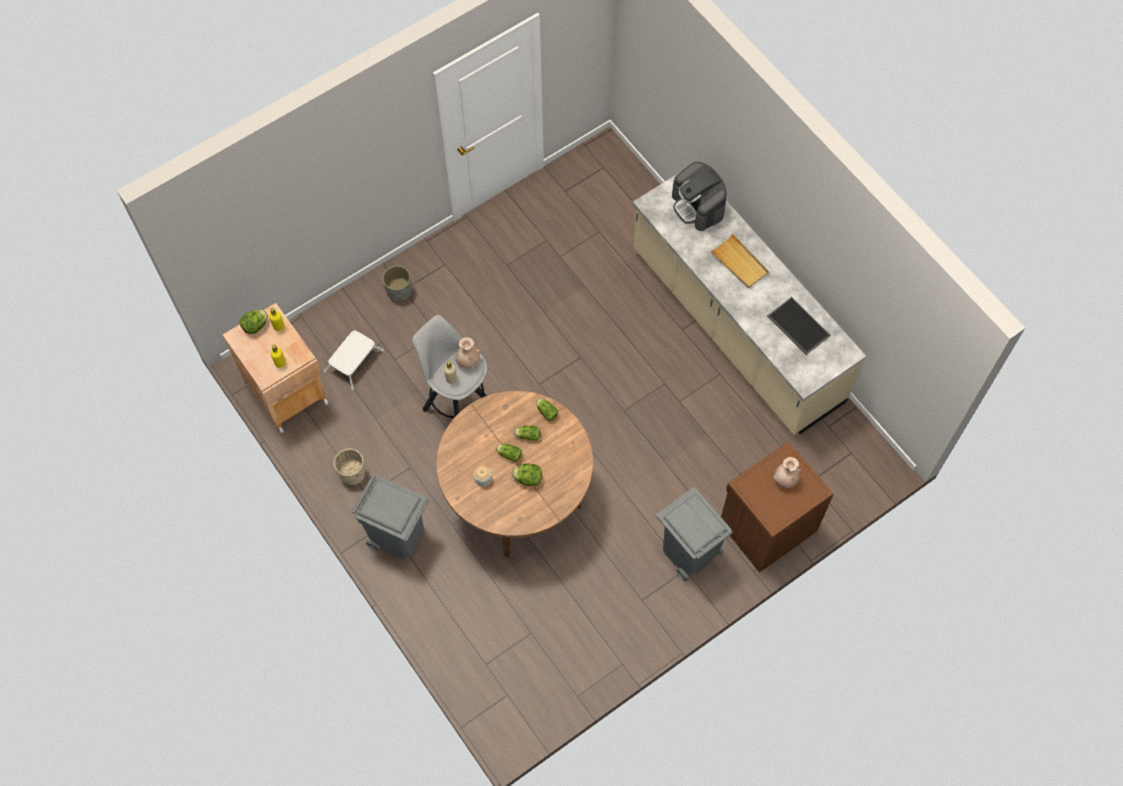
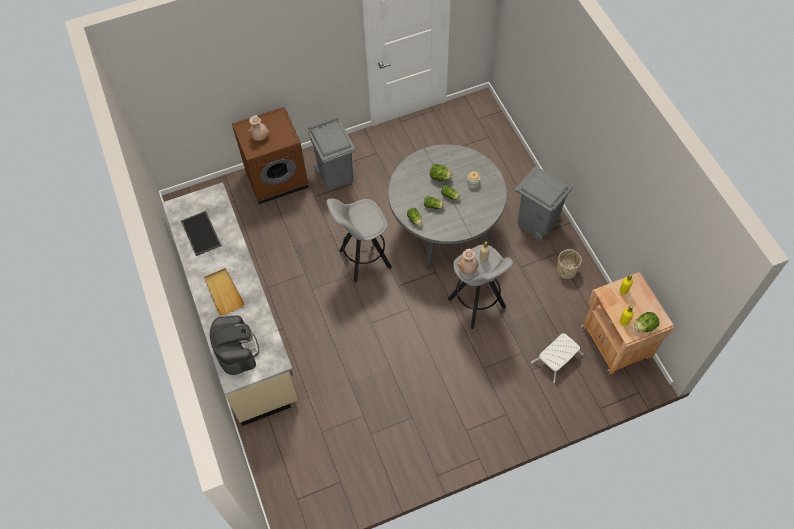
camera: 165 degrees left, 5 degrees down
grey planter [382,265,412,302] -> none
brown dining table [436,391,593,557] -> grey dining table [388,144,507,269]
none -> grey stool [326,198,392,283]

